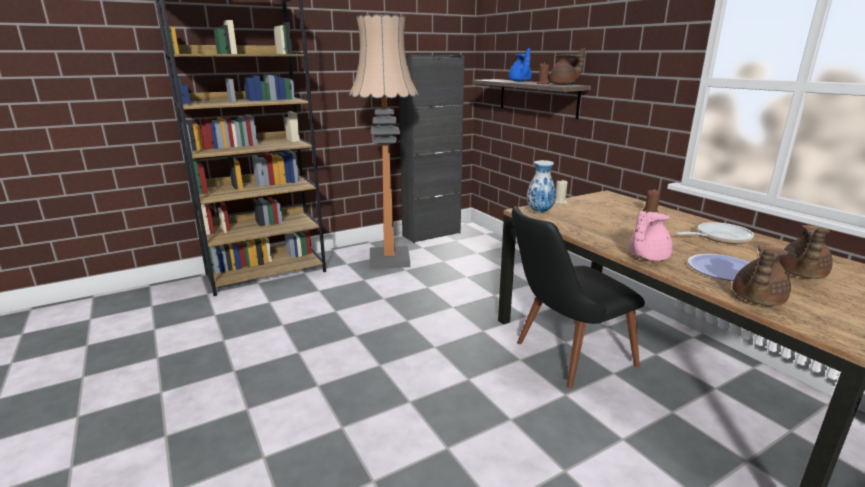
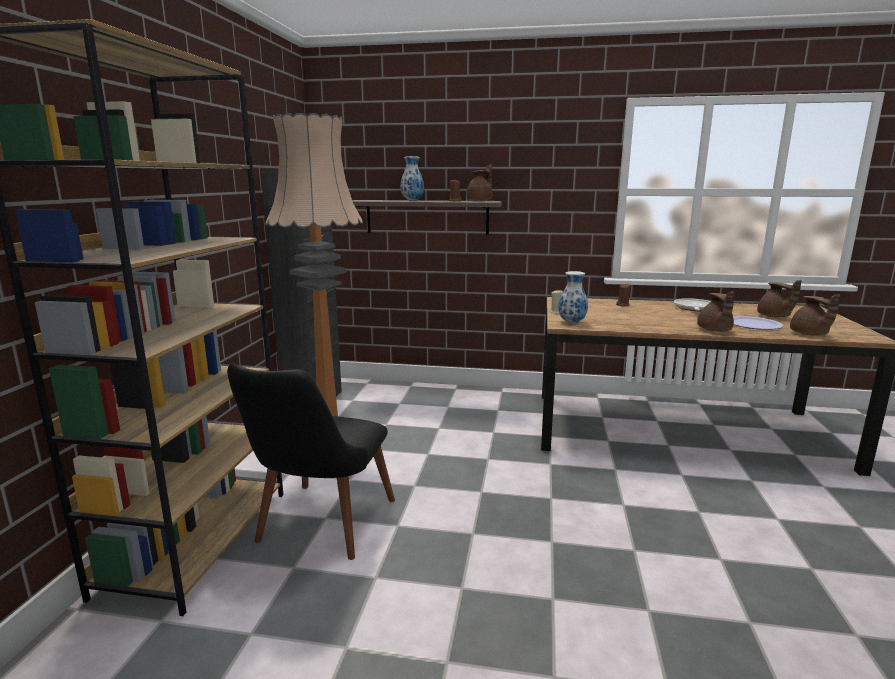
camera: 50 degrees left, 5 degrees down
blue teapot [508,48,532,82] -> vase [400,156,424,201]
black chair [512,206,645,388] -> black chair moved to [227,363,395,560]
pink teapot [629,211,673,261] -> brown teapot [697,291,734,332]

